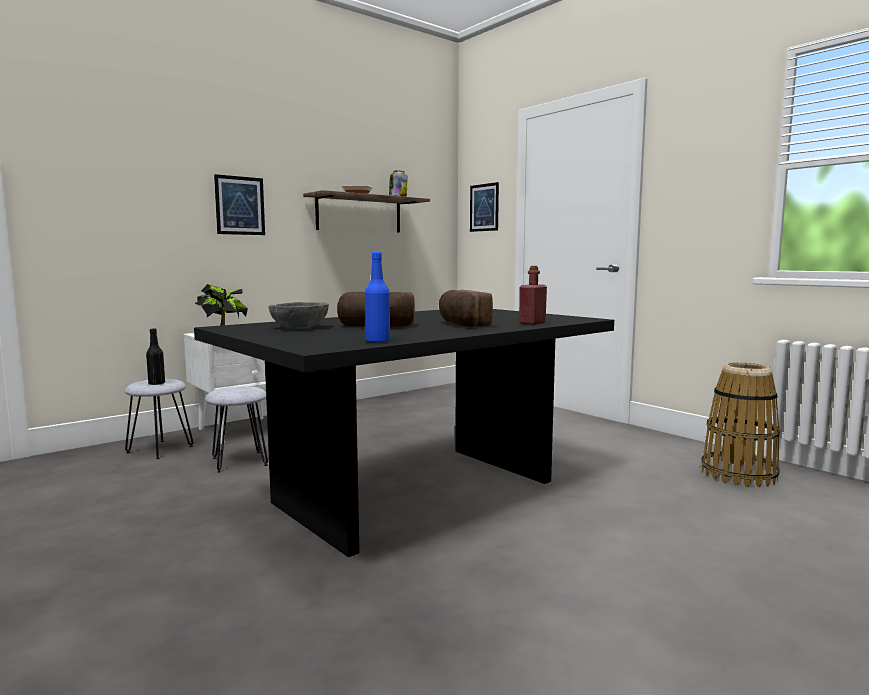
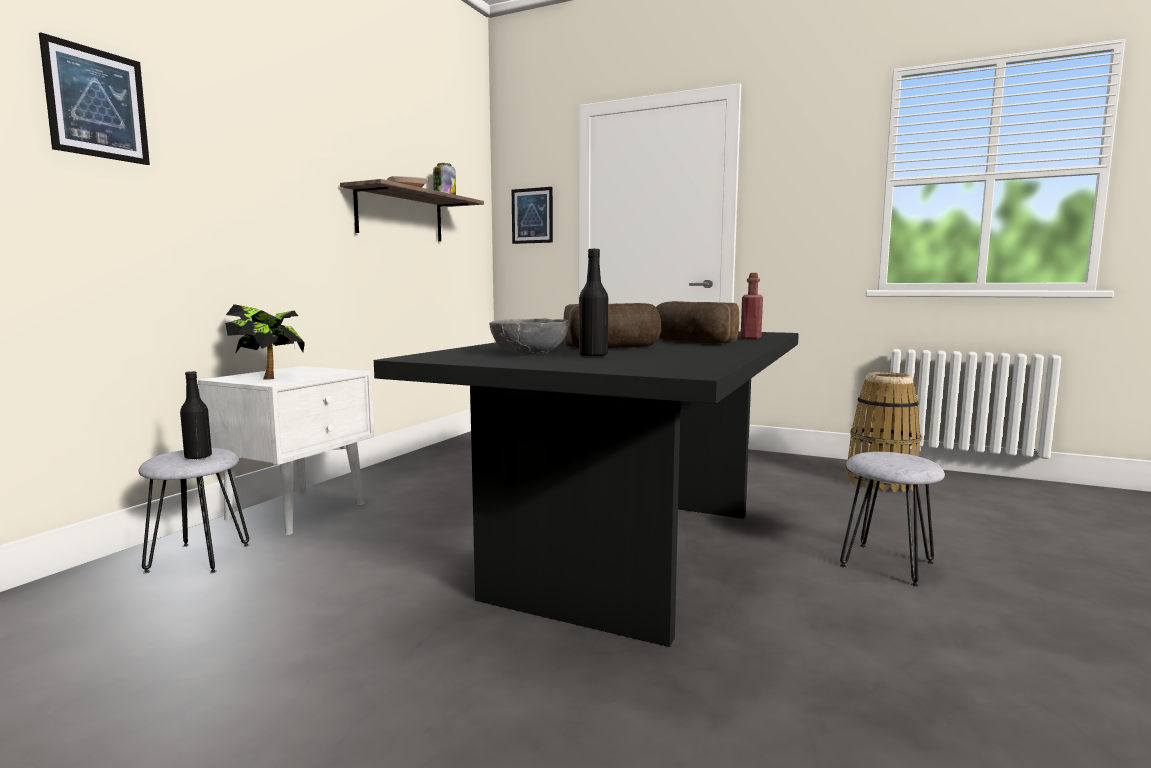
camera: 25 degrees left, 0 degrees up
grey stool [205,386,268,473] -> grey stool moved to [840,452,945,586]
picture [214,174,265,235] -> picture moved to [39,32,150,165]
blue bottle [365,252,390,343] -> none
none -> black bottle [579,249,608,357]

